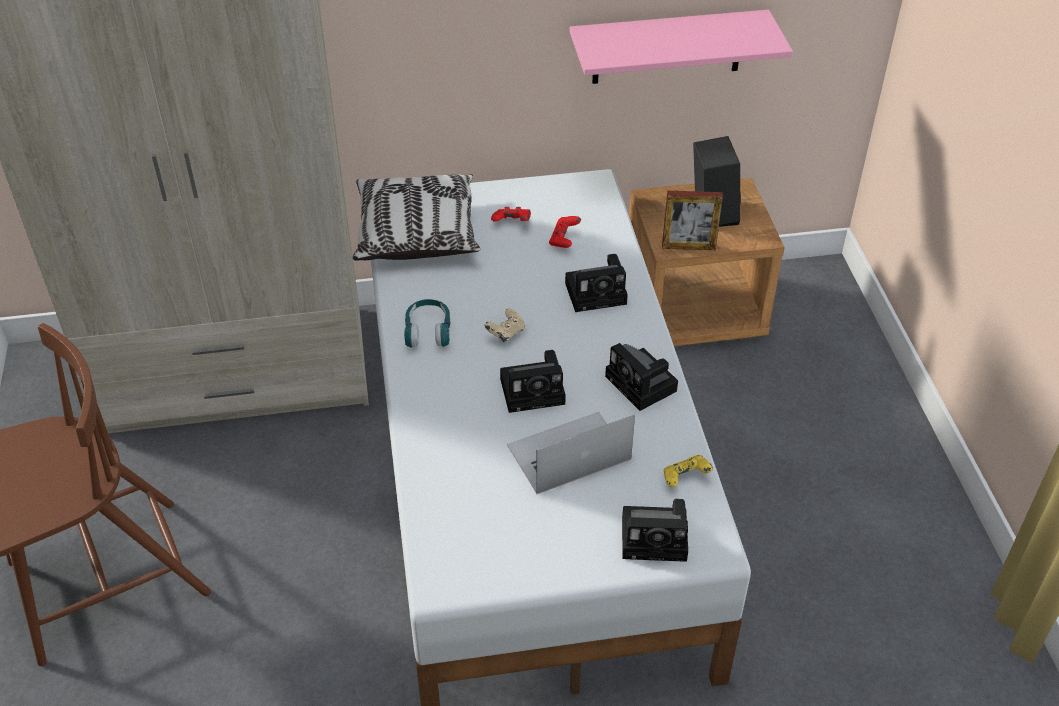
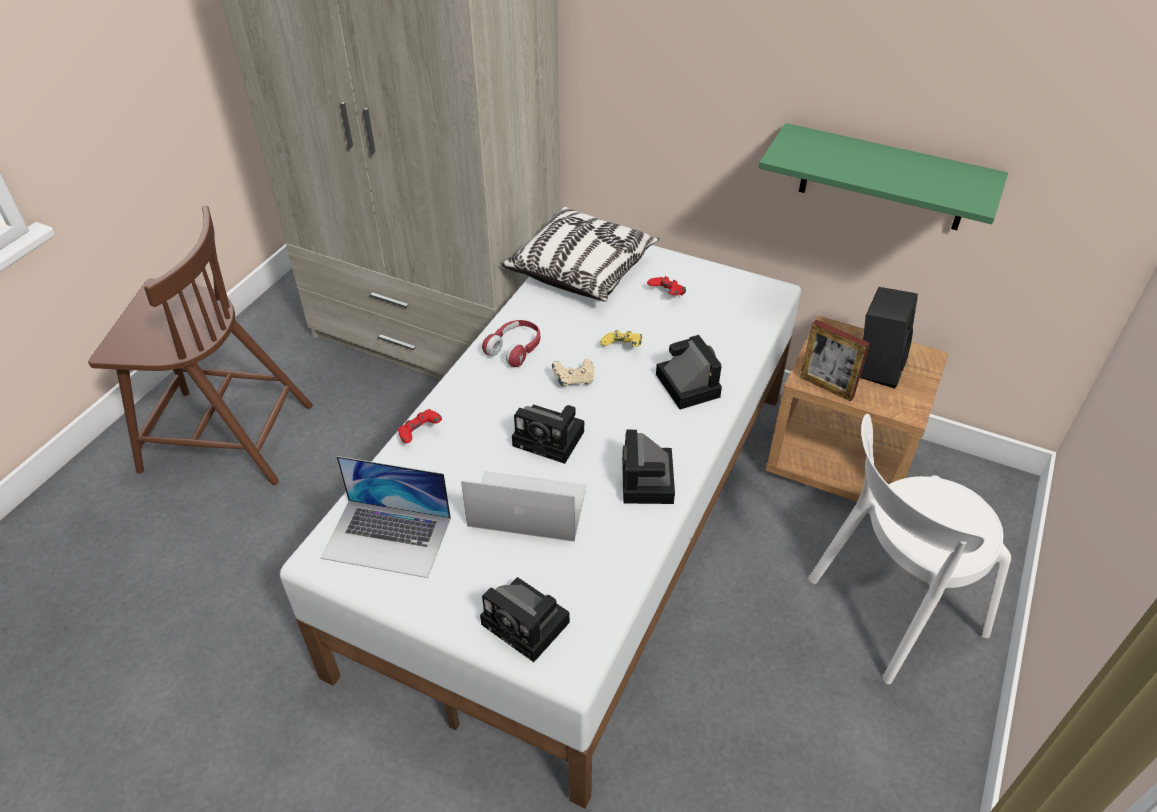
camera: 35 degrees right, 0 degrees up
turquoise headphones [404,299,450,347] -> red headphones [482,320,540,367]
red game controller [549,216,581,248] -> red game controller moved to [398,409,442,443]
camera [565,254,628,312] -> camera turned 135 degrees counterclockwise [656,335,722,409]
pink shelf [569,10,793,84] -> green shelf [759,123,1008,230]
yellow game controller [664,455,713,487] -> yellow game controller moved to [600,330,642,347]
none -> laptop [321,456,451,578]
none -> white chair [808,414,1011,684]

